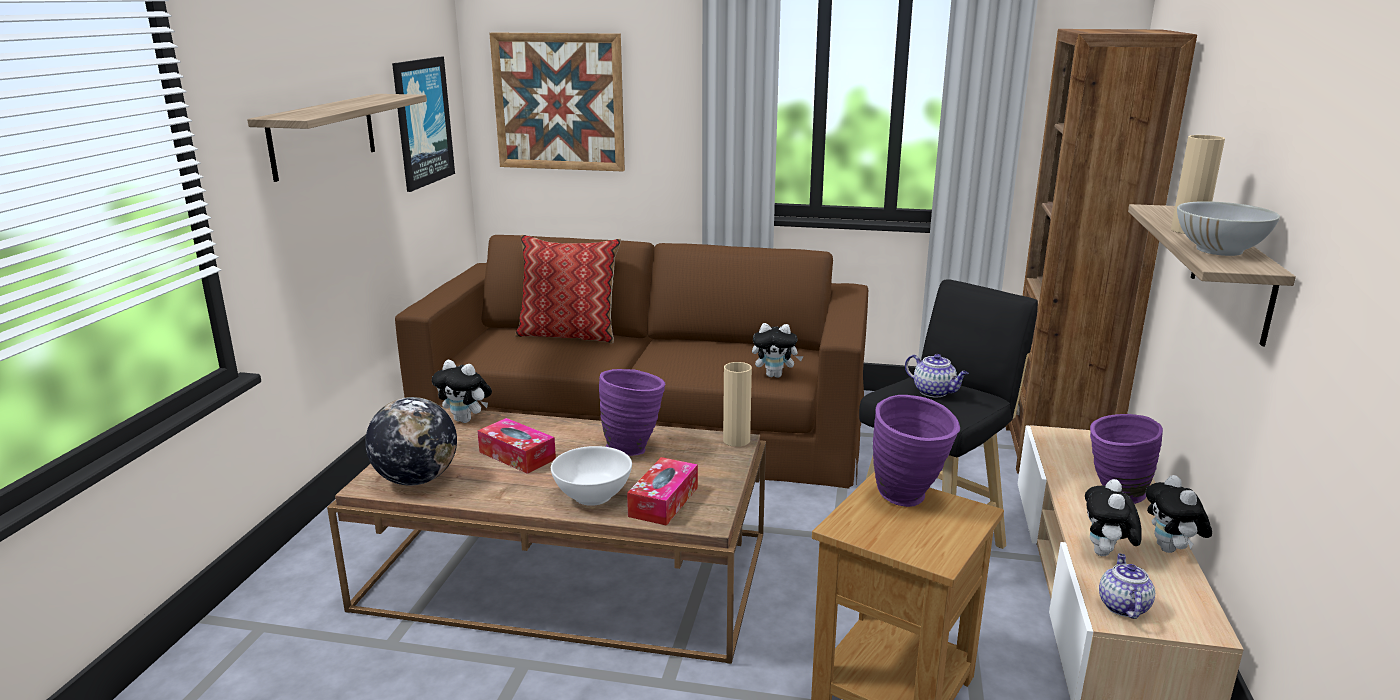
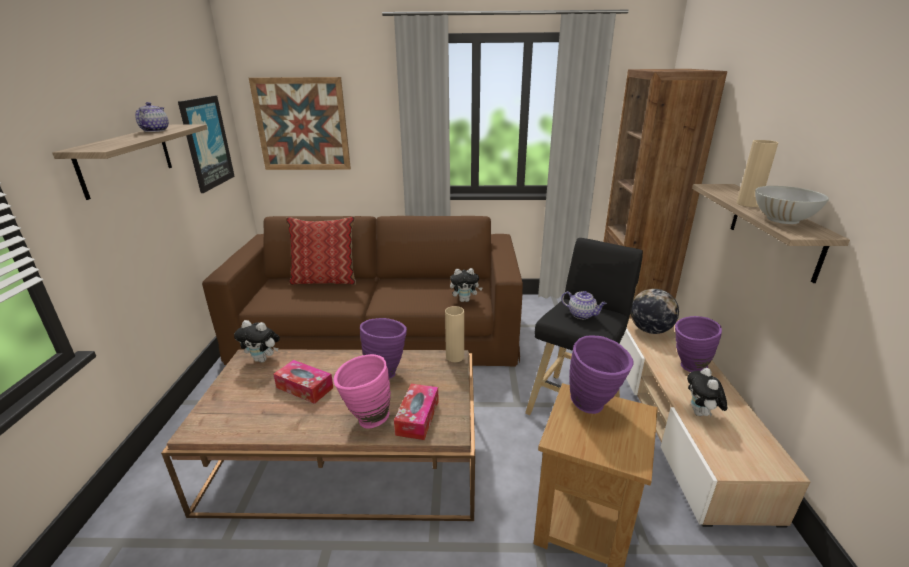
camera: 10 degrees left, 5 degrees up
globe [365,397,457,485] -> globe moved to [630,289,679,334]
white bowl [551,446,632,506] -> pink vase [334,354,391,428]
teapot [1099,553,1155,619] -> teapot moved to [135,102,169,132]
plush toy [1145,475,1212,553] -> none

